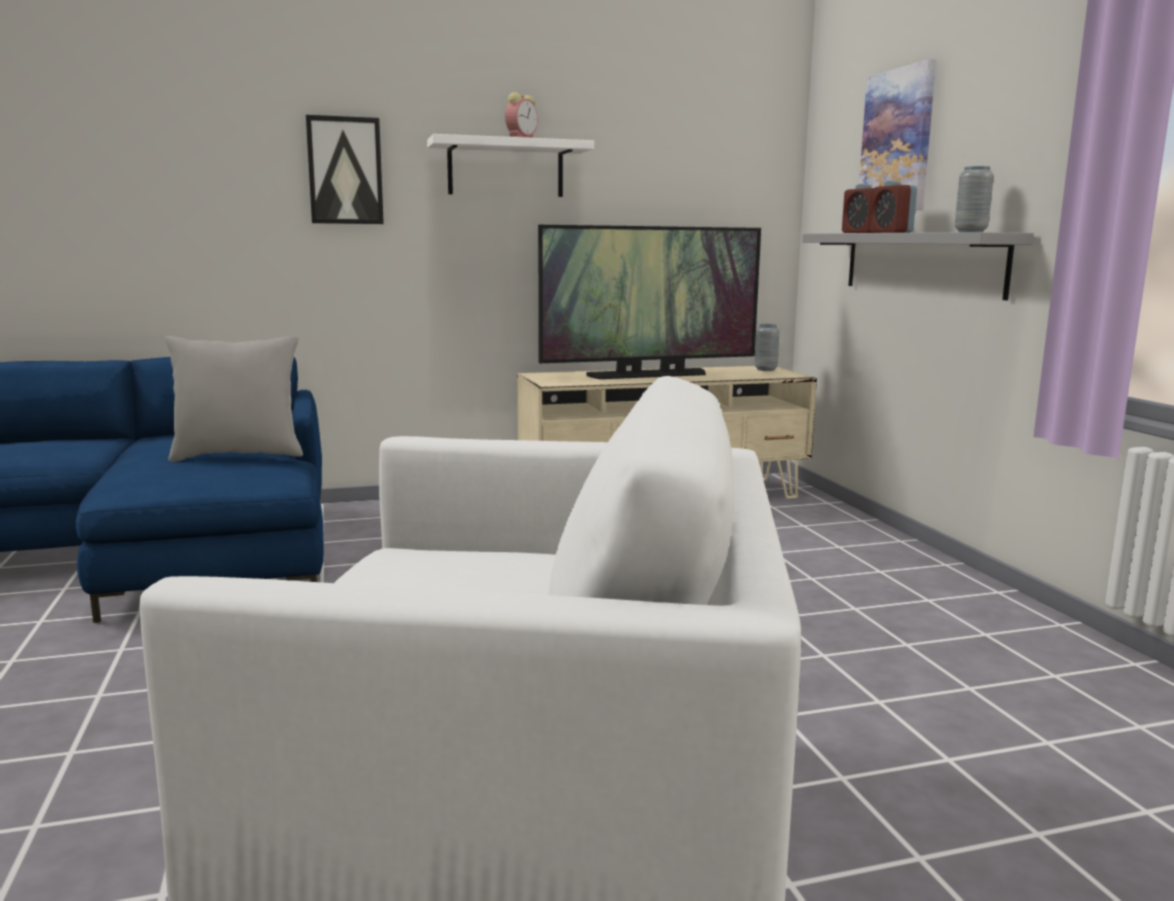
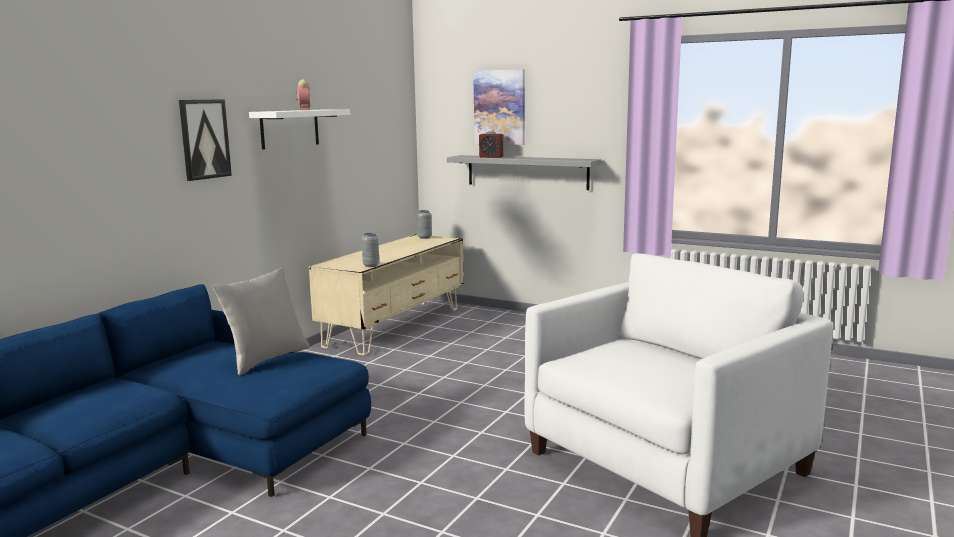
camera: 45 degrees left, 0 degrees up
television [538,225,761,379] -> none
alarm clock [870,181,917,233] -> none
grey vase [955,166,994,232] -> grey vase moved to [362,233,379,267]

